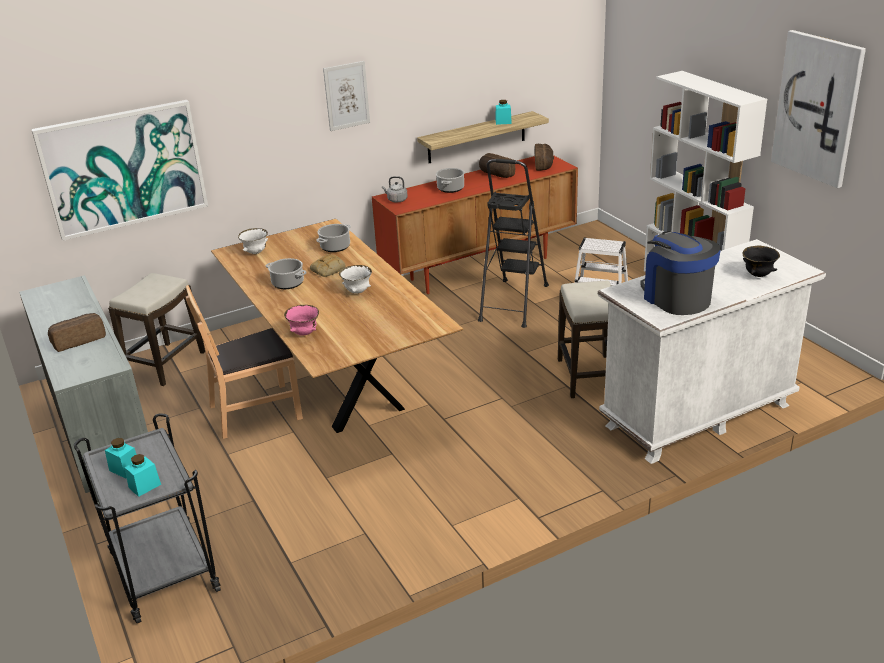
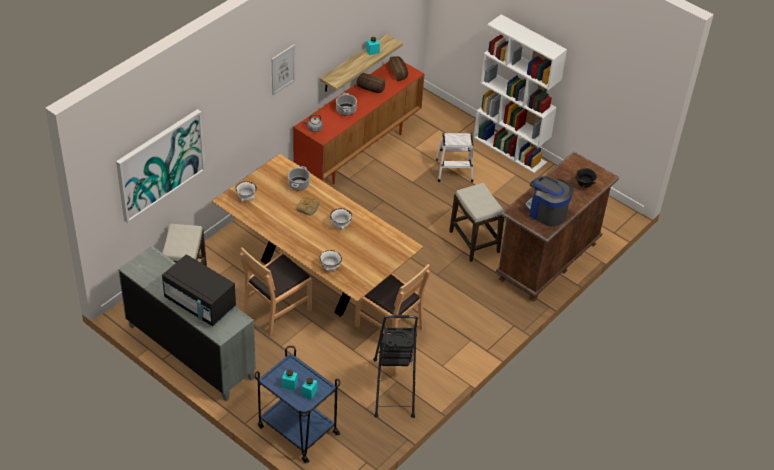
camera: 25 degrees left, 15 degrees up
bread [48,313,106,352] -> black microwave [162,254,236,326]
grey cart [74,413,221,623] -> blue cart [255,346,340,463]
cooking pot [266,258,307,289] -> none
pink bowl [284,305,319,335] -> white bowl [319,250,342,271]
step ladder [478,159,549,328] -> step ladder moved to [373,315,418,418]
white dresser [598,239,826,464] -> brown dresser [496,152,619,302]
picture [771,30,866,188] -> none
none -> brown chair [355,264,430,334]

